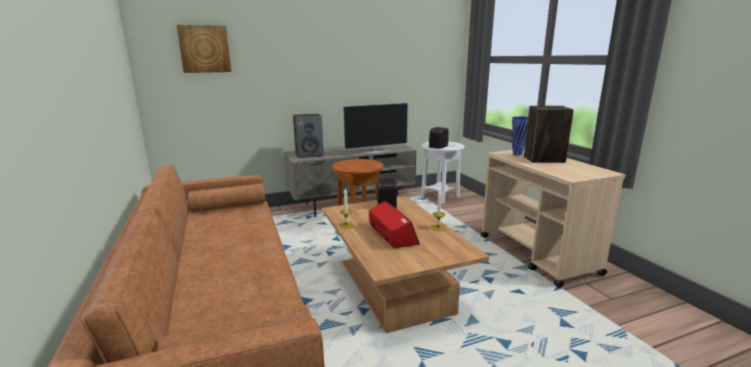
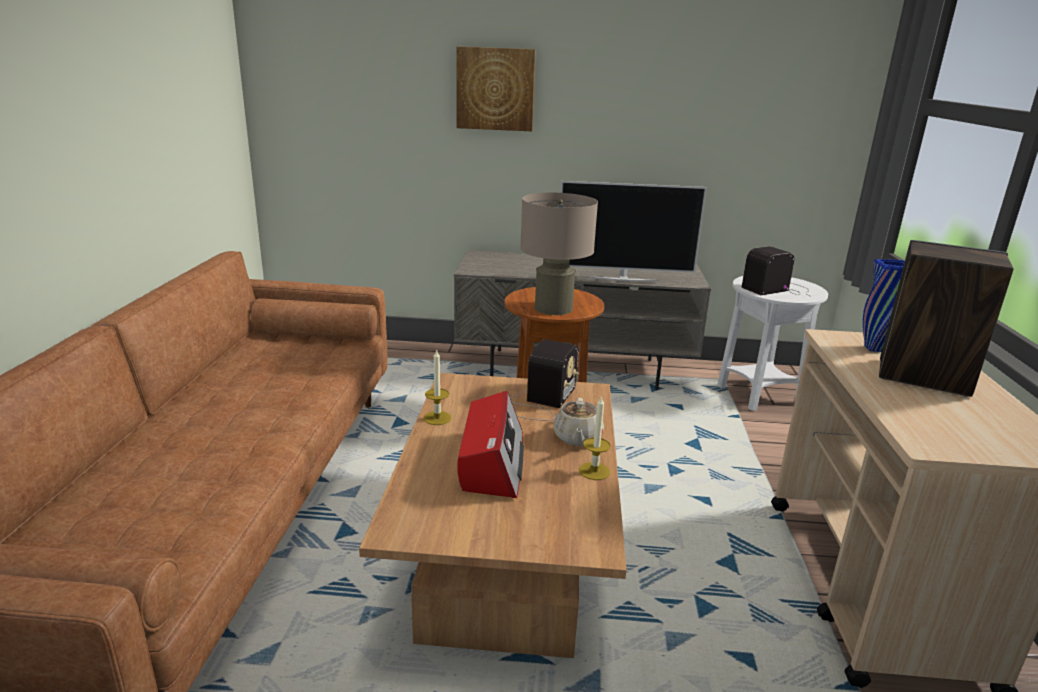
camera: 25 degrees right, 5 degrees up
picture [176,25,231,73] -> picture moved to [456,46,536,131]
speaker [293,113,324,158] -> none
none -> beige table lamp [520,193,598,315]
none -> beige teapot [553,398,604,446]

